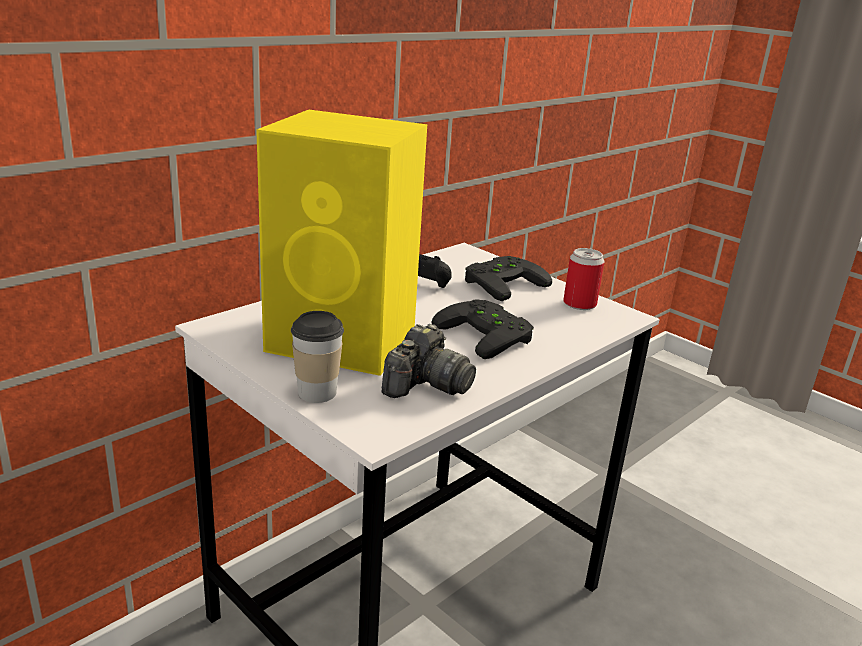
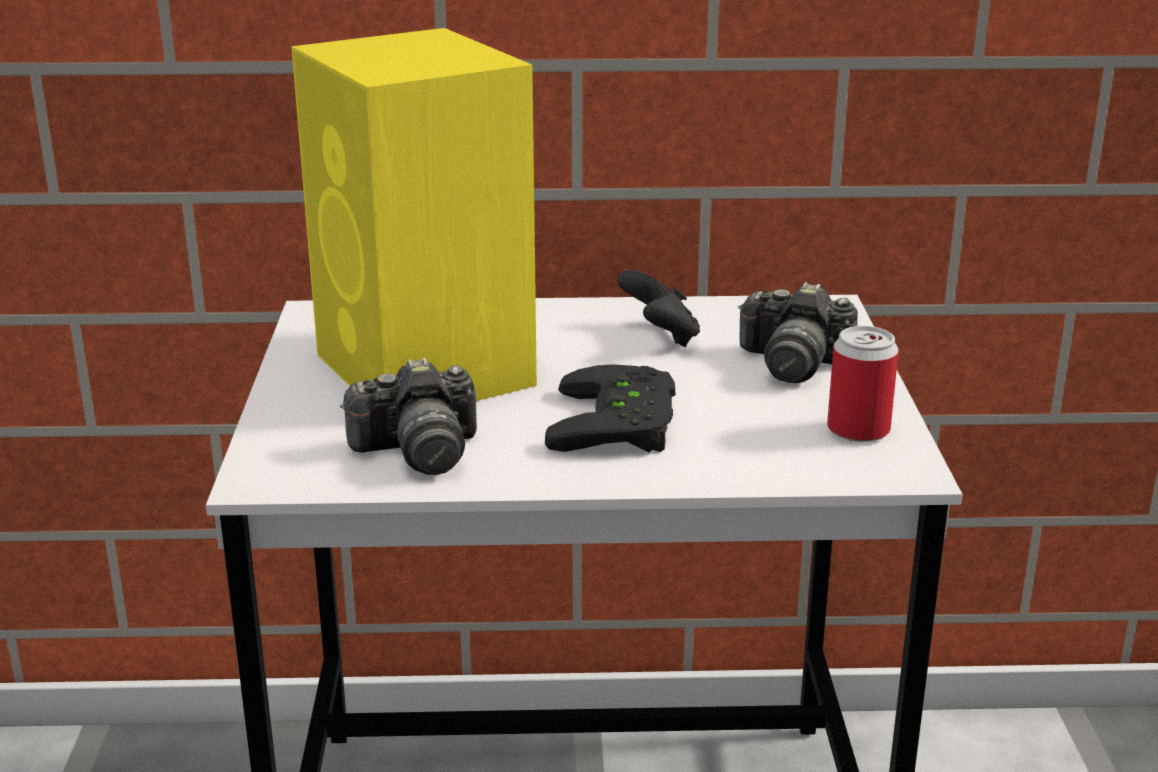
camera: 45 degrees right, 0 degrees up
cup [291,311,344,403] -> none
black game controller [465,256,552,301] -> camera [738,282,858,383]

